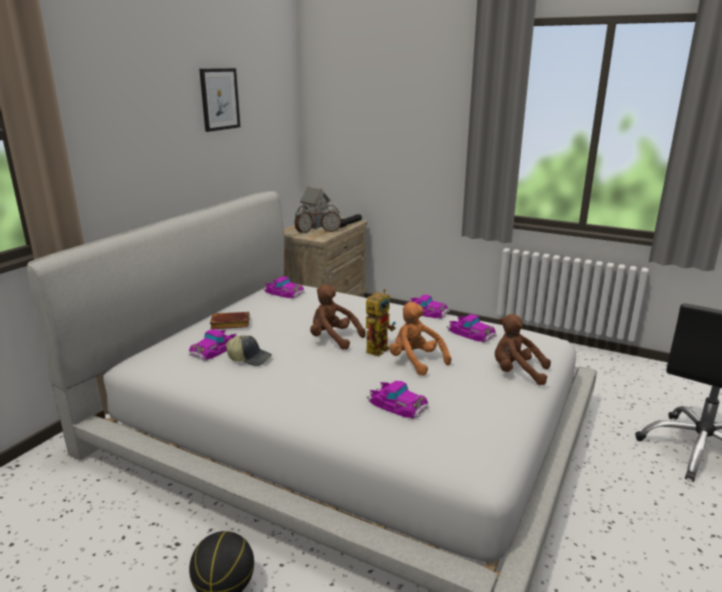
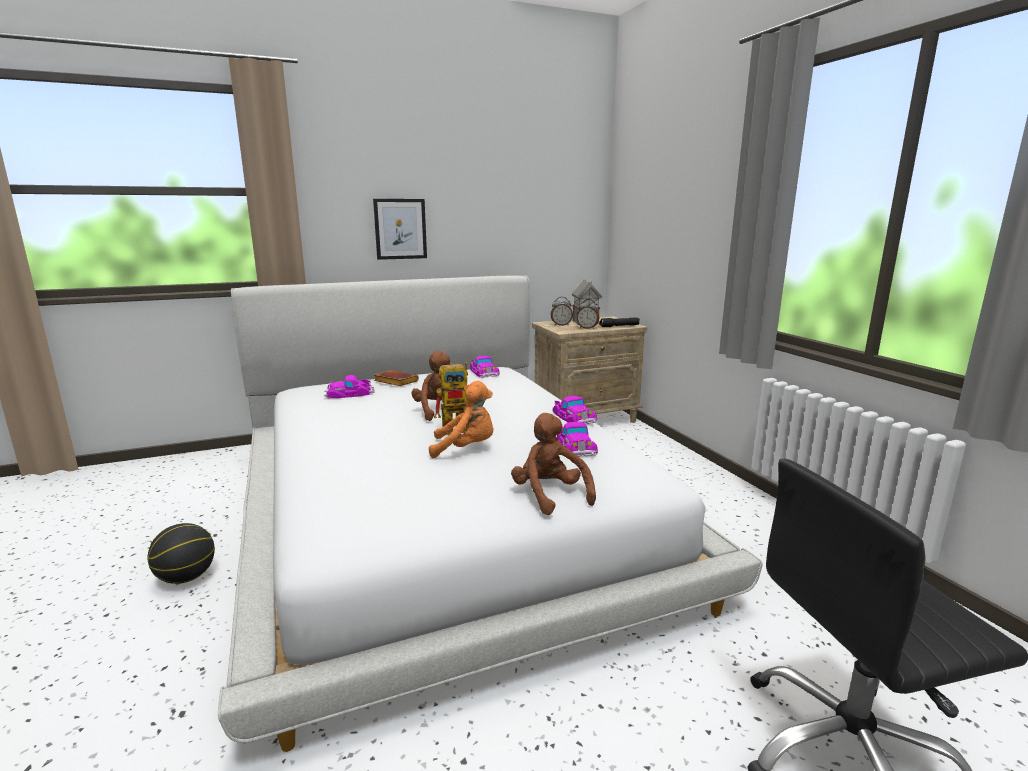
camera: 40 degrees right, 5 degrees down
picture [199,68,240,132] -> picture moved to [373,199,427,260]
cap [226,335,272,366] -> none
toy car [367,381,430,419] -> none
orange plush toy [389,302,451,376] -> orange plush toy turned 90 degrees clockwise [429,381,494,458]

